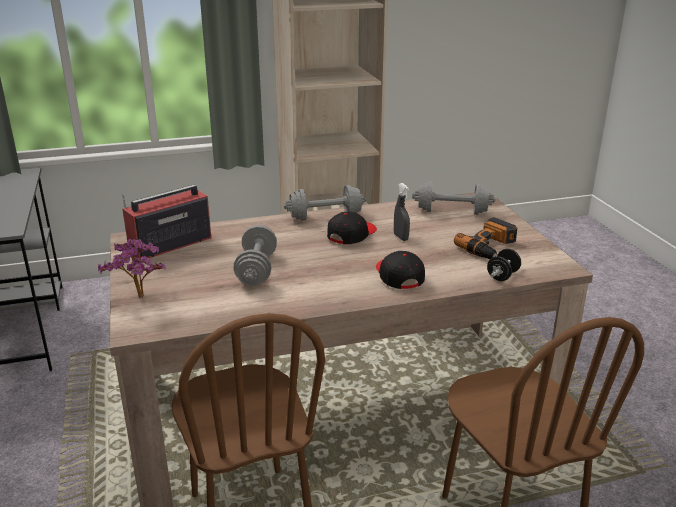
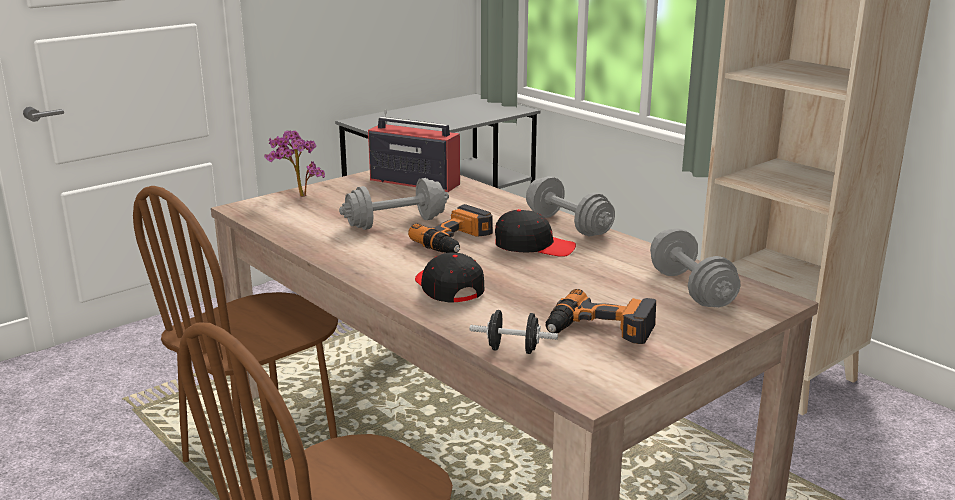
camera: 65 degrees right, 5 degrees down
black cap [376,251,425,289] -> black cap turned 75 degrees counterclockwise [415,253,485,303]
grey spray bottle [394,183,410,241] -> none
none -> power drill [408,204,493,253]

